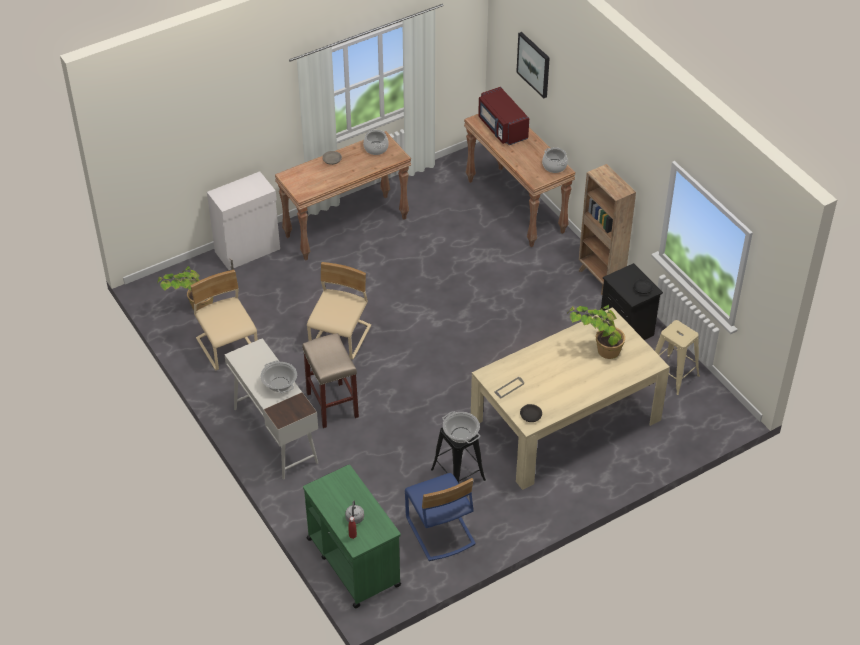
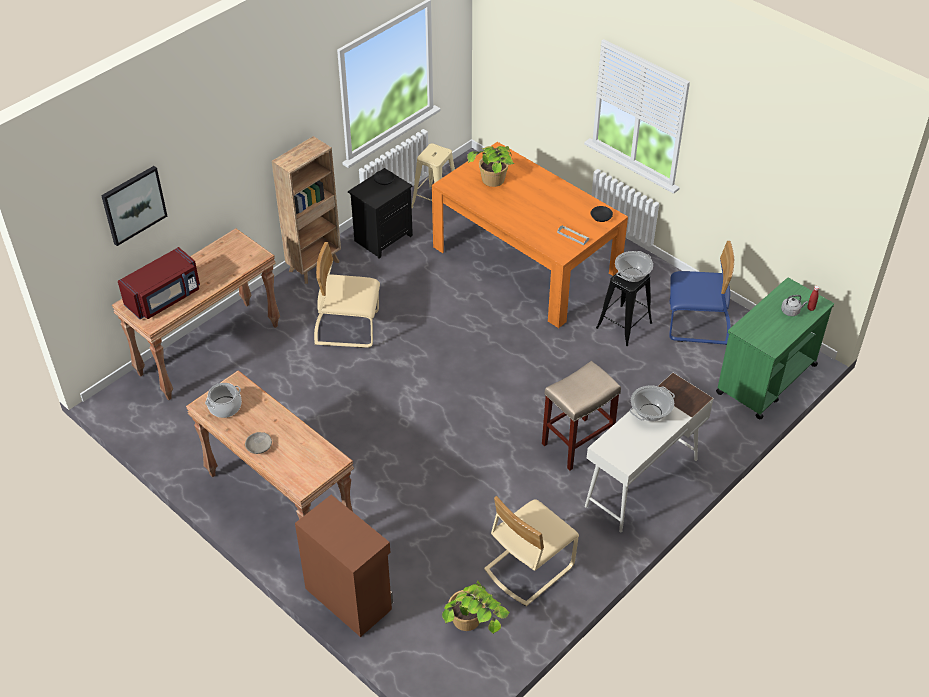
camera: 105 degrees left, 0 degrees up
white cabinet [207,171,280,270] -> brown cabinet [295,495,393,637]
beige chair [307,262,371,360] -> beige chair moved to [314,242,380,348]
blue chair [405,473,476,561] -> blue chair turned 45 degrees clockwise [669,241,734,345]
beige dining table [471,307,670,490] -> orange dining table [432,142,628,328]
cooking pot [542,147,568,173] -> none

